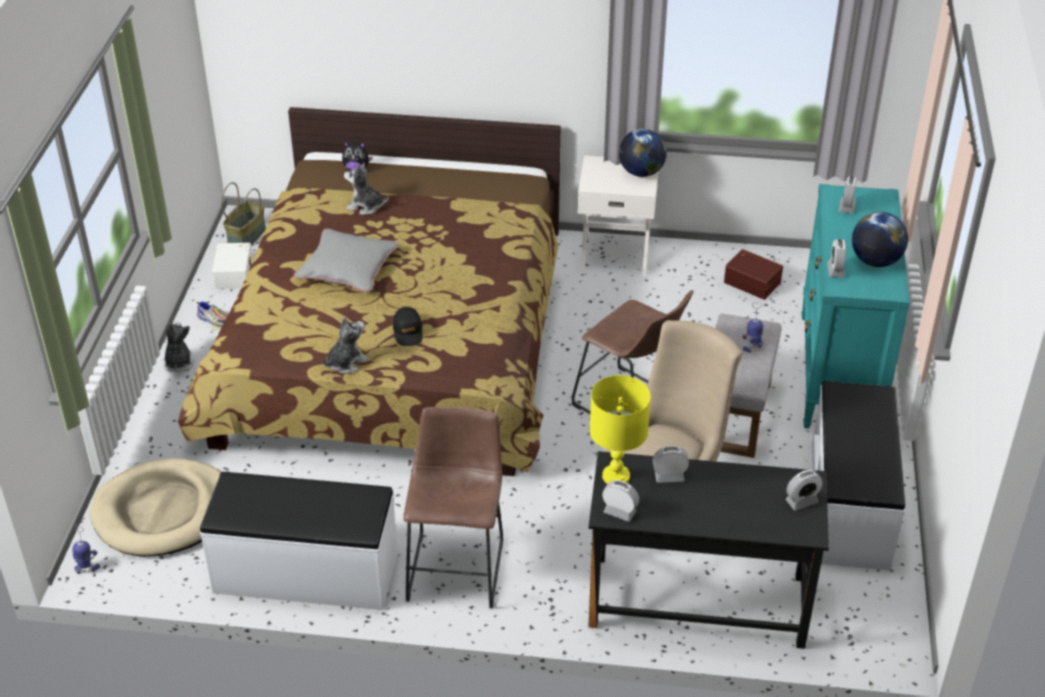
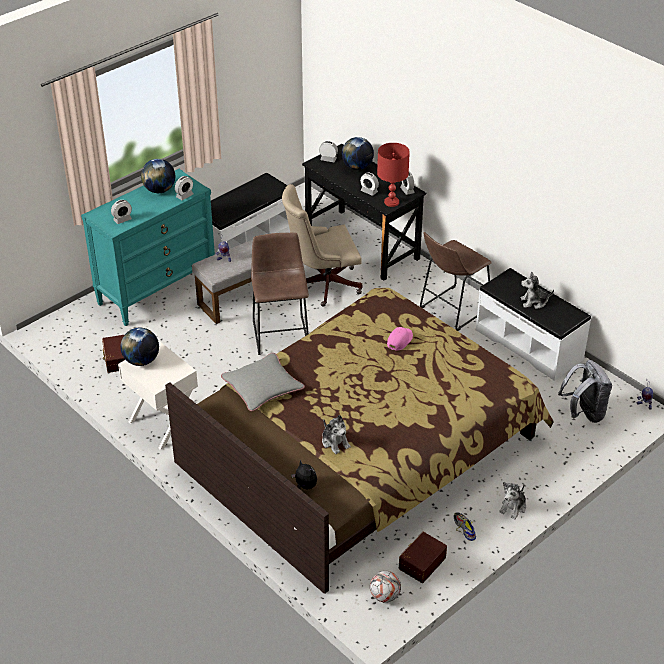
camera: 140 degrees left, 0 degrees up
beige dog bed [90,458,221,557] -> grey backpack [558,360,612,423]
white storage box [212,243,253,289] -> brown storage box [399,532,447,583]
basket [221,182,266,245] -> football [370,571,401,603]
grey pillow [294,229,399,292] -> grey pillow moved to [221,353,305,411]
plush toy [322,317,368,374] -> plush toy moved to [521,271,554,309]
black cap [393,307,423,346] -> pink cap [387,327,413,351]
yellow table lamp [590,375,651,484] -> red table lamp [377,143,410,207]
none -> globe [342,137,374,170]

